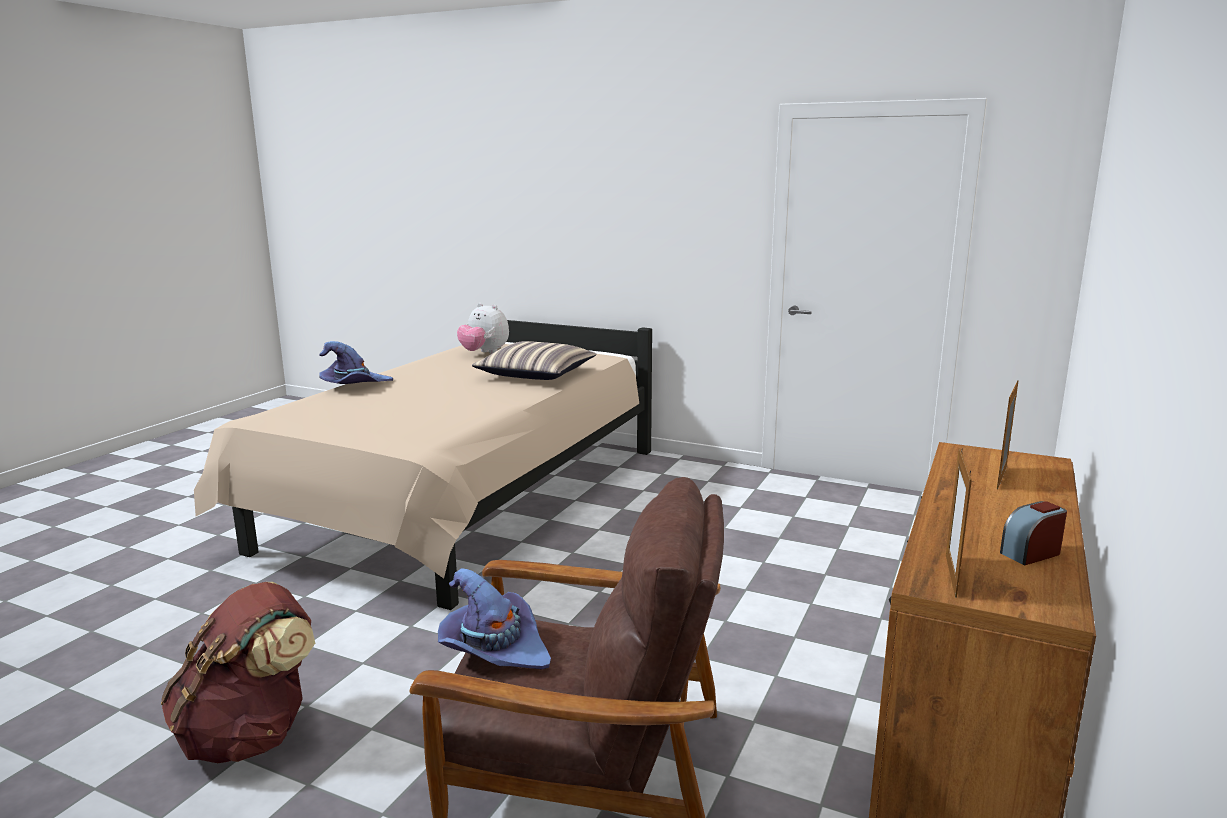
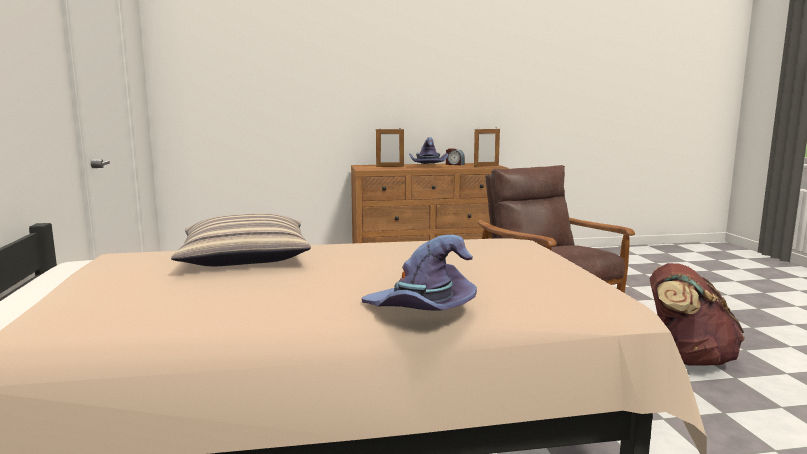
camera: 125 degrees left, 5 degrees down
purple hat [438,568,551,669] -> purple hat moved to [409,137,449,164]
plush toy [457,303,509,354] -> none

